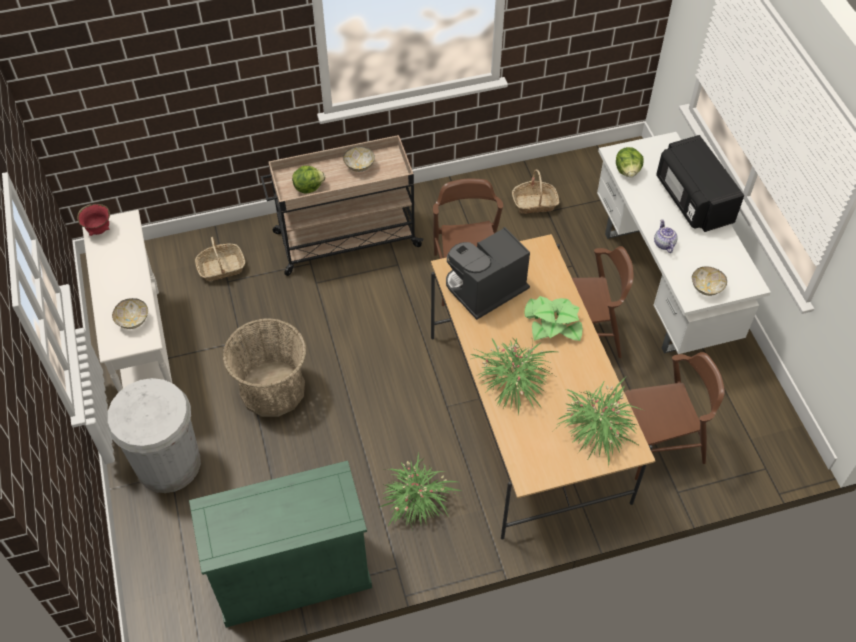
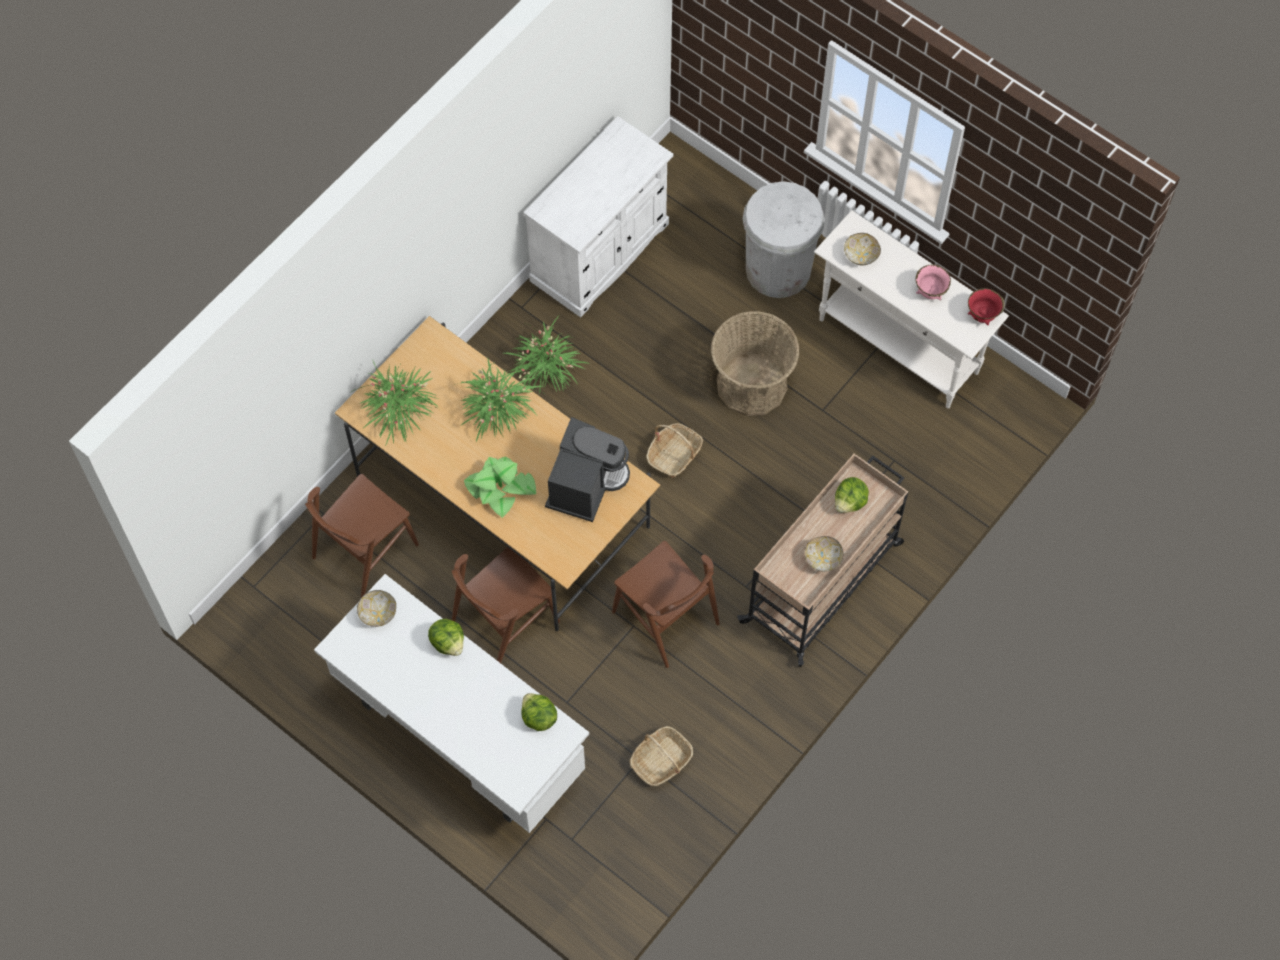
camera: 145 degrees right, 10 degrees up
green cabinet [189,461,372,627] -> white cabinet [523,116,674,317]
basket [195,237,245,281] -> basket moved to [646,423,703,478]
teapot [654,219,678,253] -> lettuce [428,619,464,656]
black microwave [656,135,744,232] -> none
none -> pink bowl [915,265,951,300]

